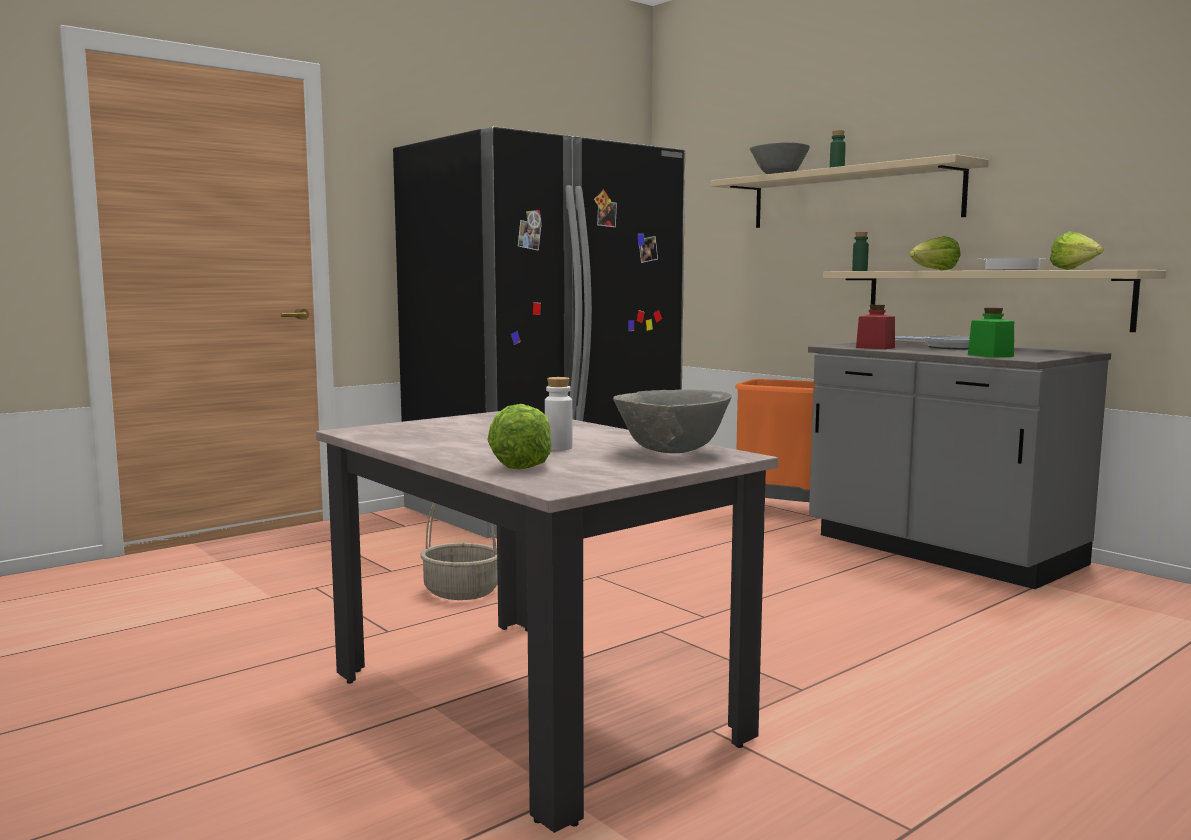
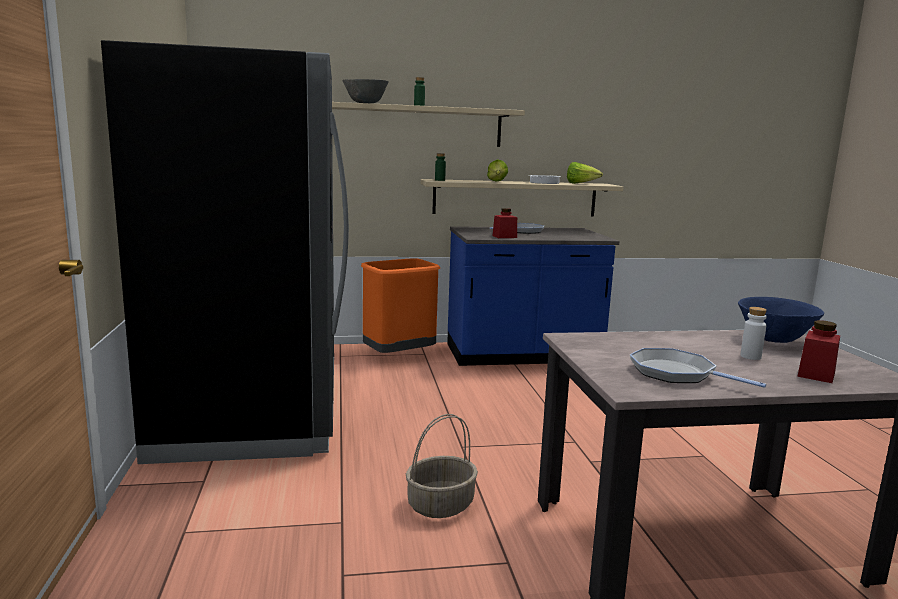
camera: 60 degrees left, 5 degrees up
lettuce [487,404,552,470] -> red jar [797,320,840,383]
grey bowl [613,390,732,453] -> blue bowl [738,297,824,343]
grey counter [808,340,1111,589] -> blue counter [447,226,620,366]
green jar [968,308,1014,358] -> none
none -> frying pan [630,348,766,388]

